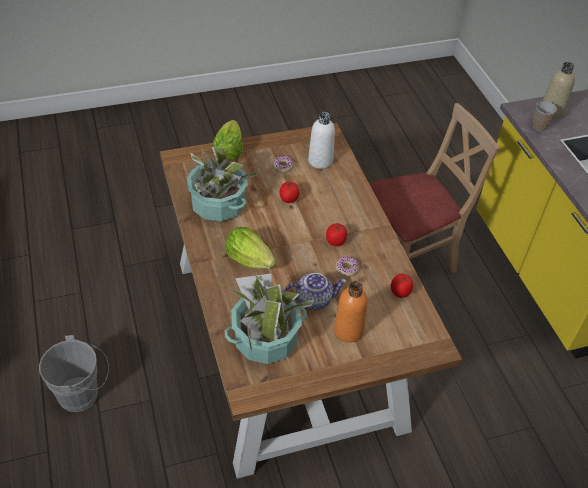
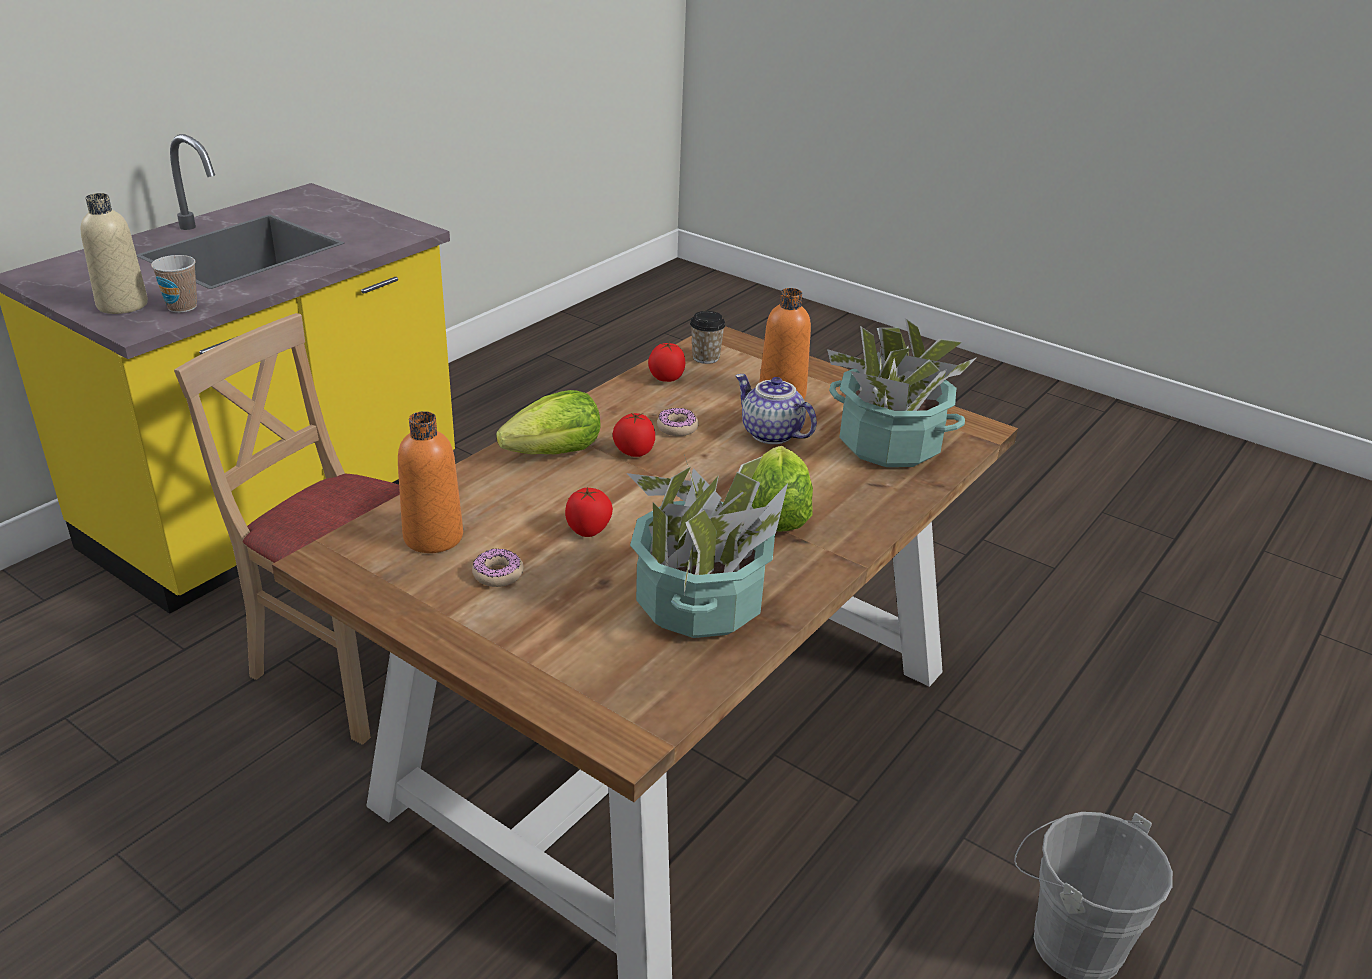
camera: 125 degrees left, 15 degrees down
lettuce [212,120,243,161] -> lettuce moved to [496,390,601,454]
white bottle [308,112,335,169] -> orange bottle [398,411,463,553]
none -> cup [690,311,726,364]

